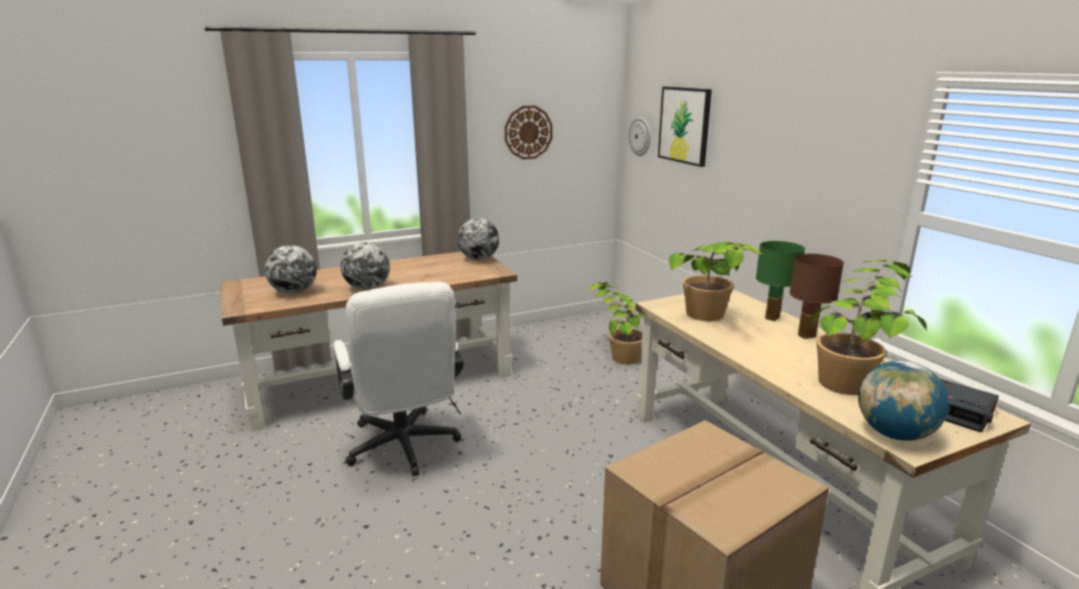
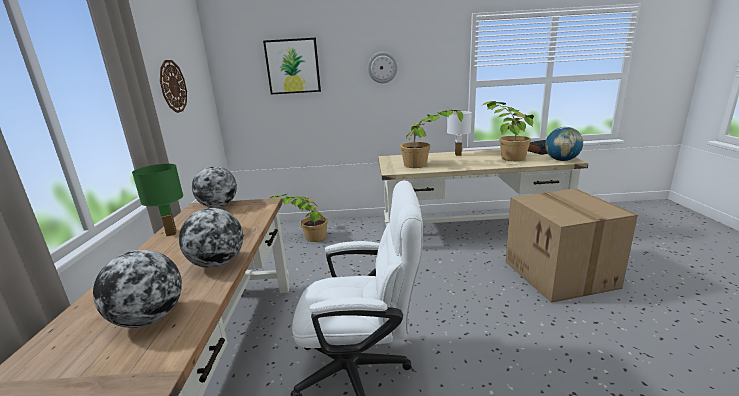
camera: 65 degrees left, 0 degrees up
wall clock [629,117,651,156] -> wall clock moved to [368,52,398,83]
green table lamp [756,241,805,321] -> green table lamp moved to [132,164,183,236]
brown table lamp [790,254,844,339] -> white table lamp [447,111,472,156]

